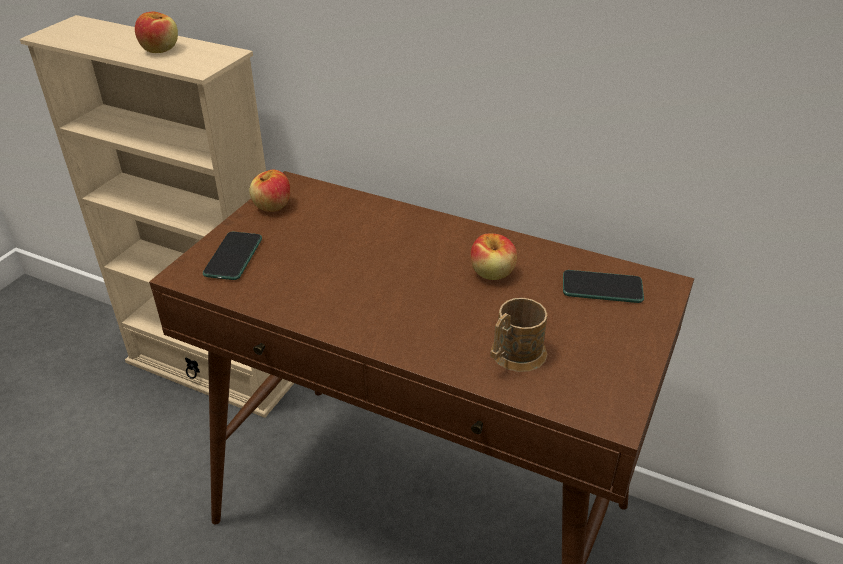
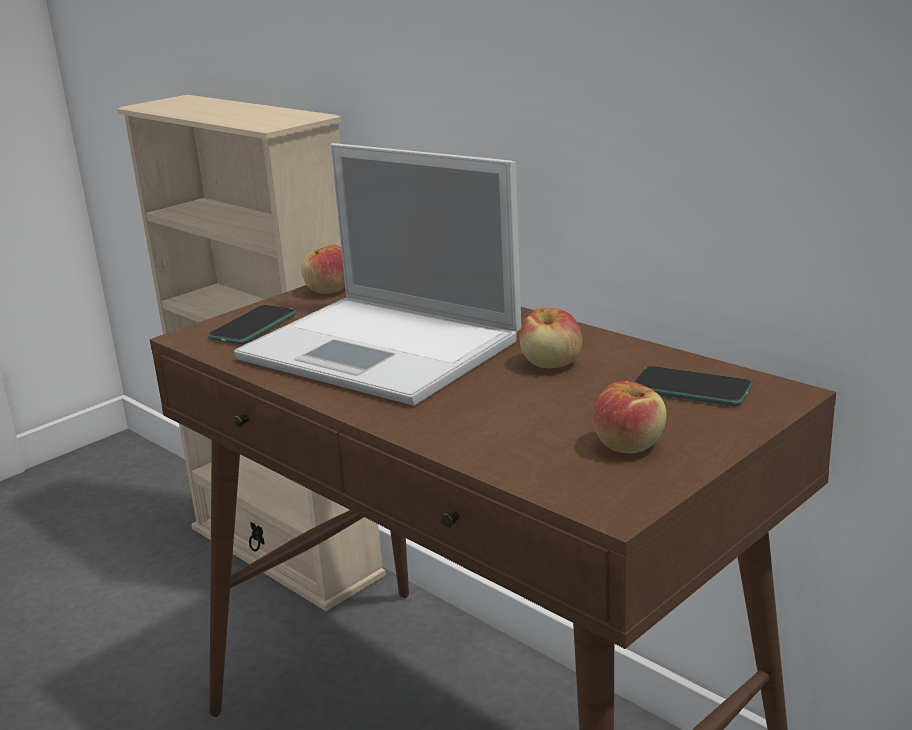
camera: 20 degrees right, 15 degrees down
apple [135,11,178,53] -> apple moved to [594,381,666,453]
brown mug [490,298,547,372] -> none
none -> laptop [234,143,521,406]

